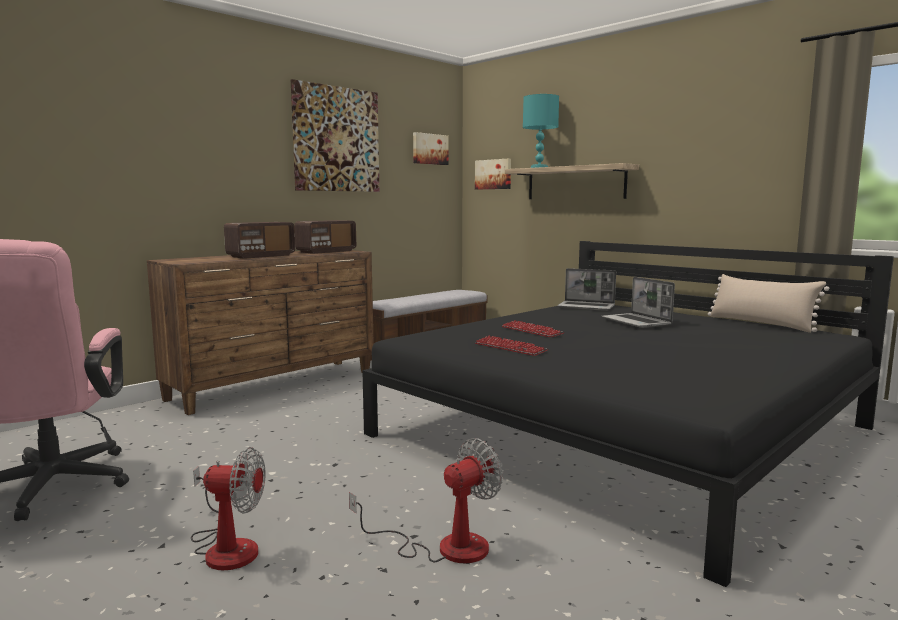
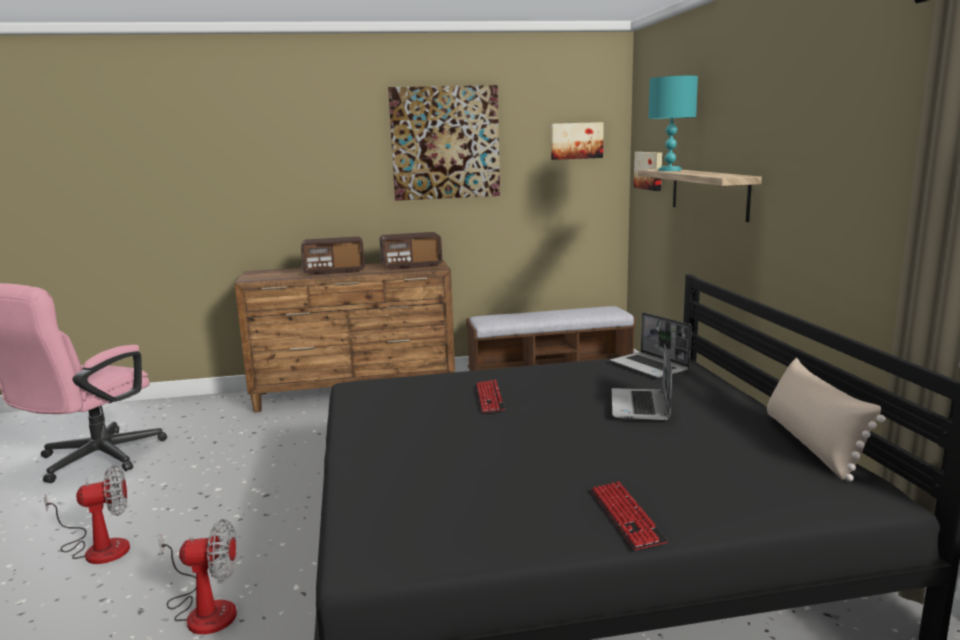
camera: 35 degrees right, 5 degrees up
fan [191,447,265,570] -> fan turned 60 degrees counterclockwise [44,465,130,564]
keyboard [475,336,548,356] -> keyboard moved to [591,481,668,550]

